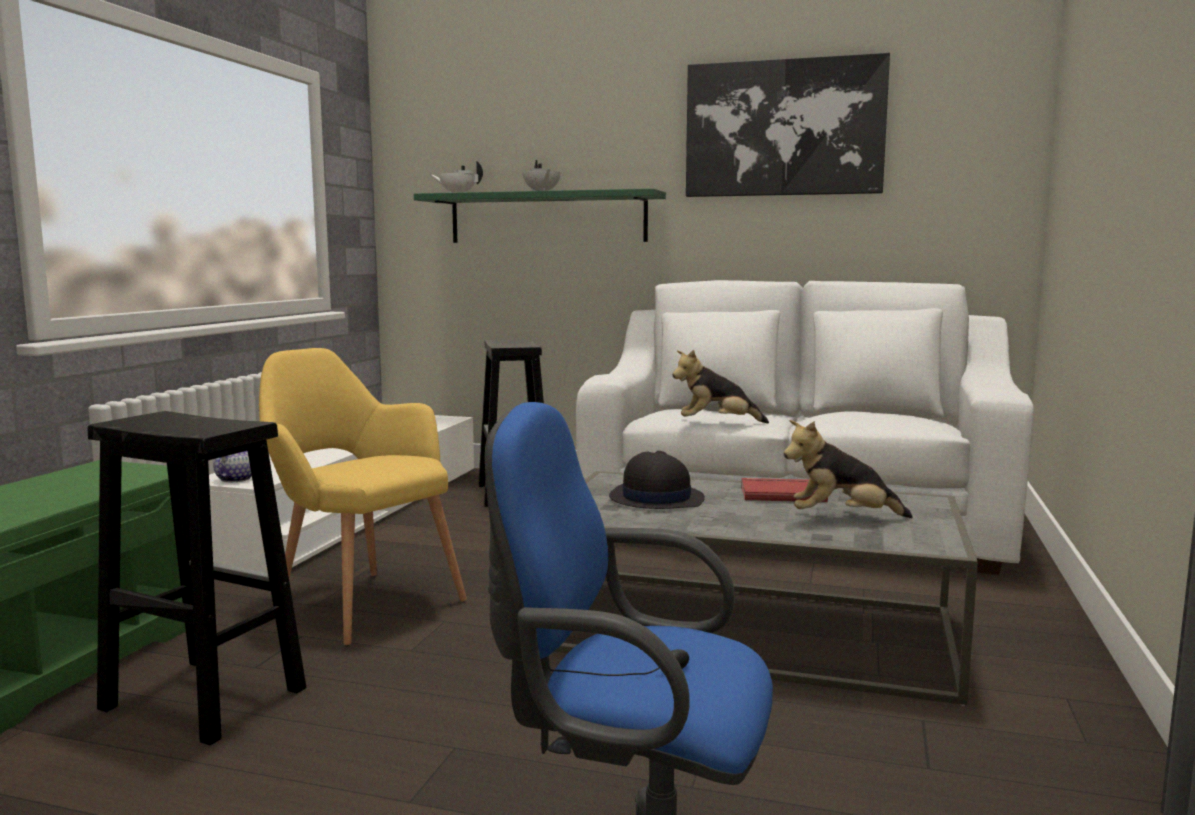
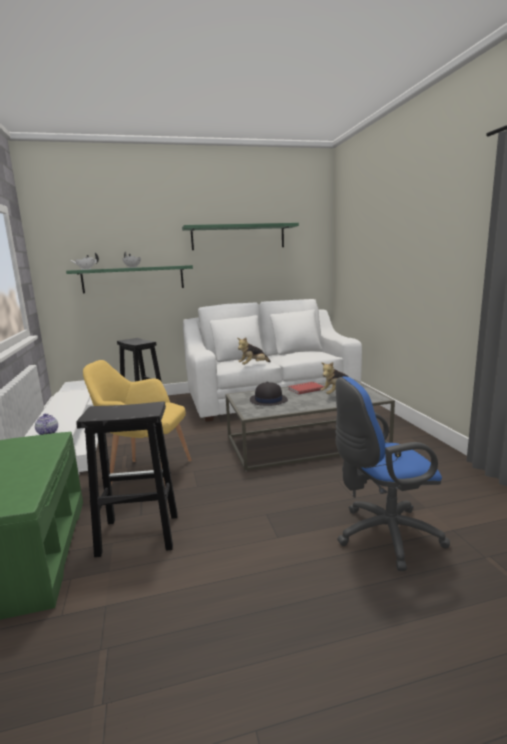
camera: 30 degrees left, 5 degrees up
picture [686,53,890,197] -> green shelf [182,223,299,250]

